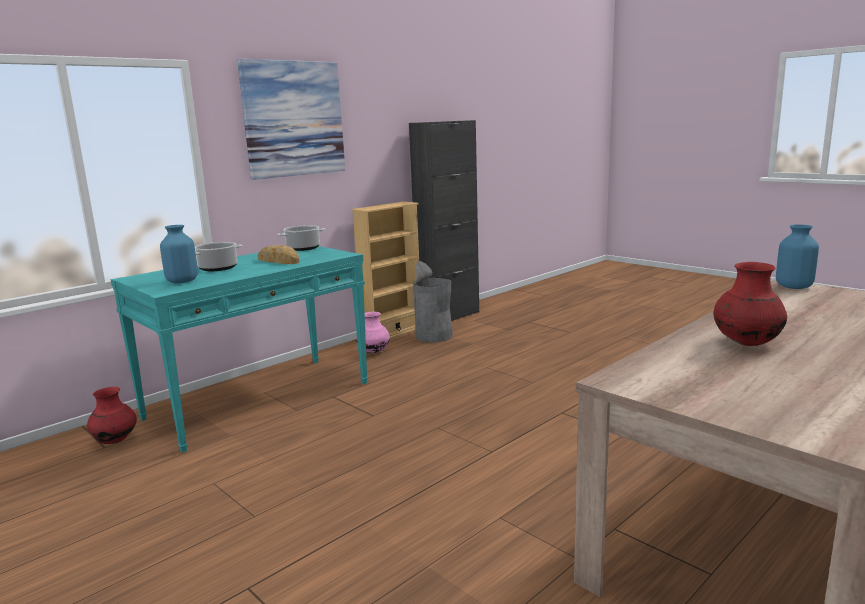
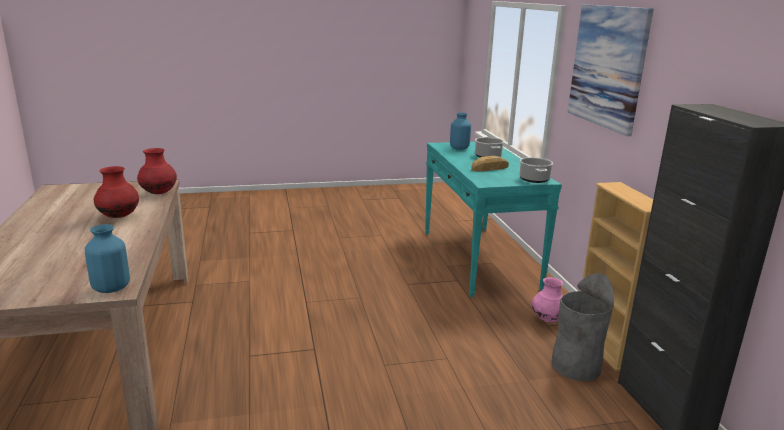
camera: 120 degrees right, 5 degrees up
red vase [87,387,137,444] -> red vase moved to [137,148,177,194]

